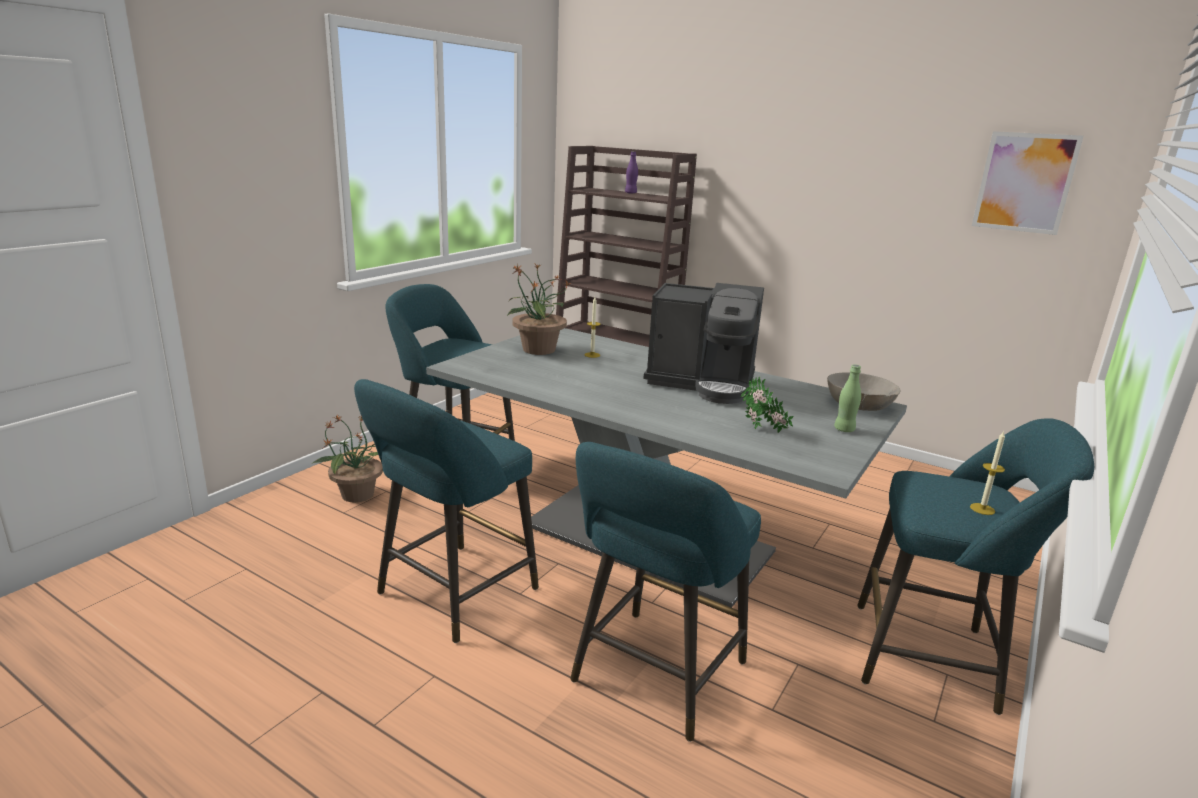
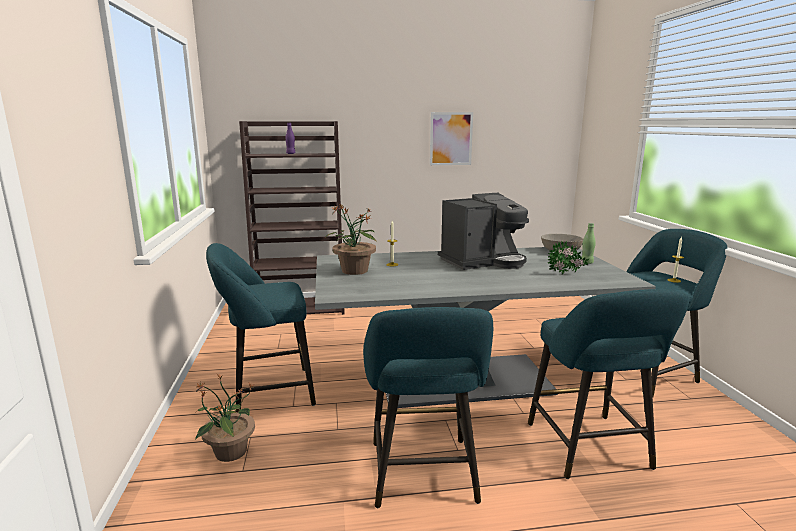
camera: 40 degrees left, 5 degrees down
picture [972,131,1084,235] -> picture moved to [430,112,473,165]

